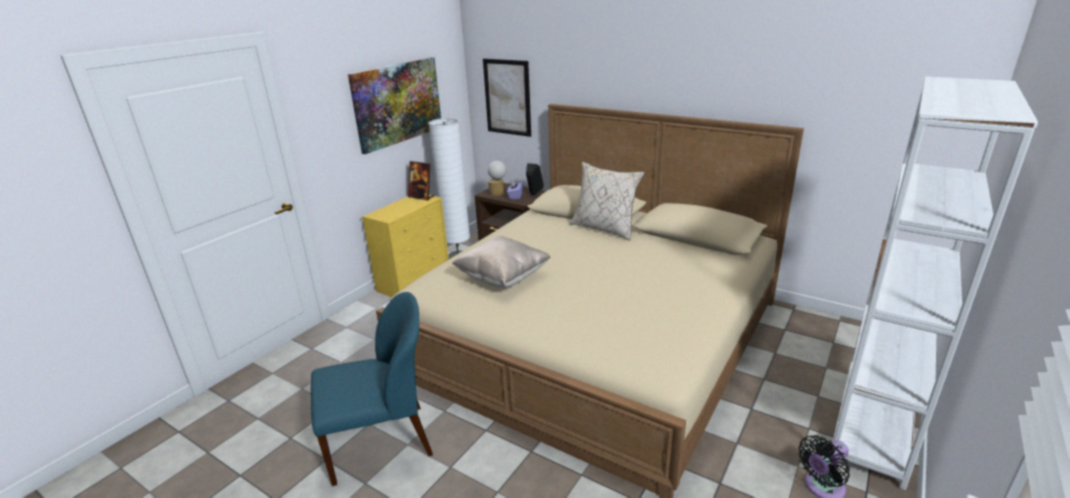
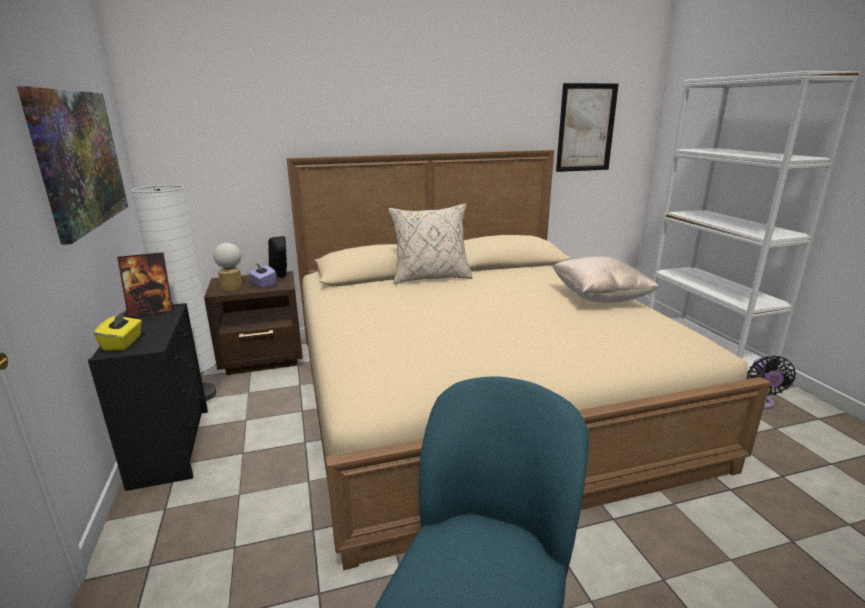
camera: 50 degrees left, 5 degrees down
yellow dresser [362,195,449,297] -> black dresser [88,303,208,491]
beige pillow [452,236,550,288] -> beige pillow moved to [552,256,660,303]
picture [483,59,531,137] -> picture moved to [556,83,619,172]
none -> yellow tissue box [94,311,142,351]

